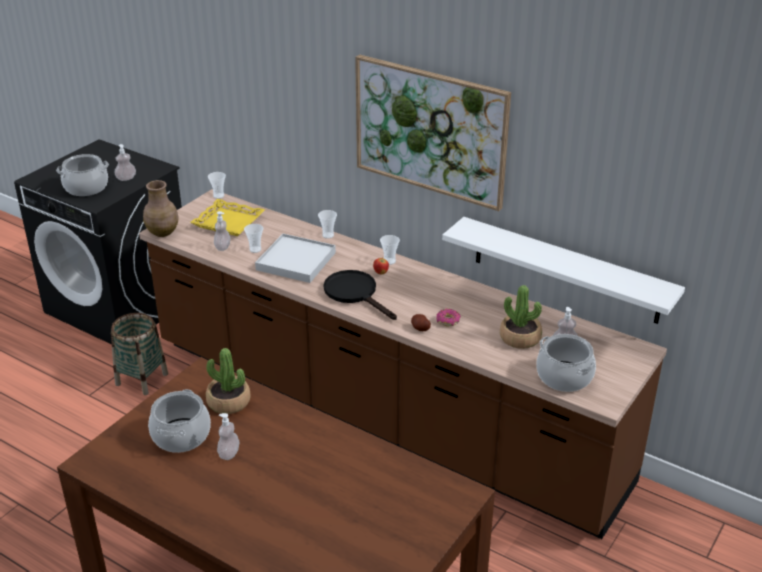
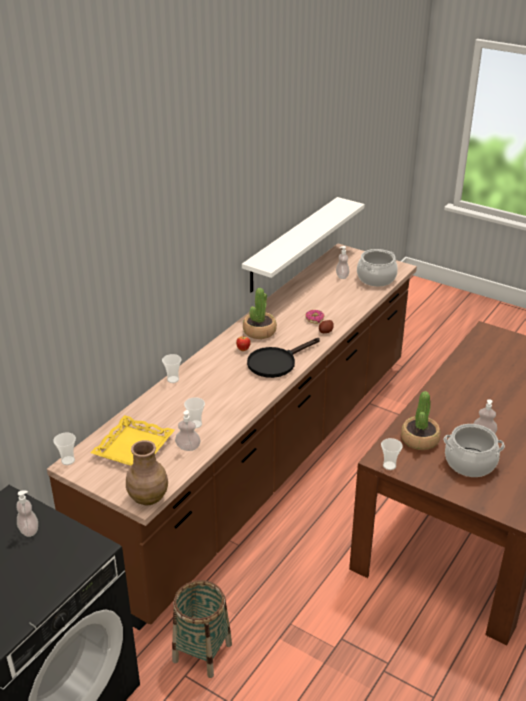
camera: 90 degrees left, 0 degrees up
cooking pot [56,154,109,196] -> none
white tray [255,234,336,283] -> none
picture [355,55,511,211] -> none
cup [380,235,400,265] -> cup moved to [381,438,403,470]
potted plant [500,285,542,349] -> potted plant moved to [243,288,277,339]

